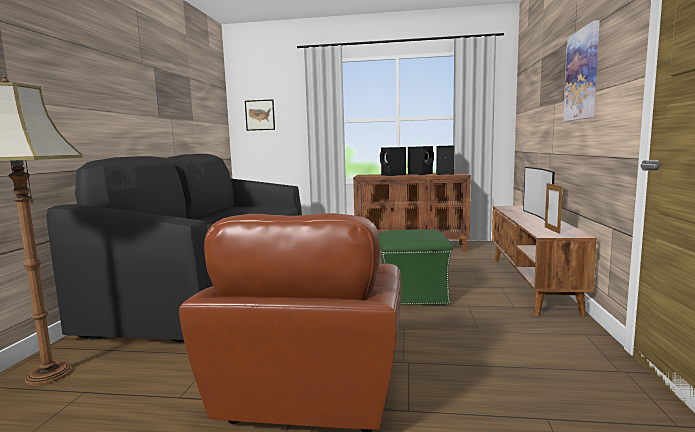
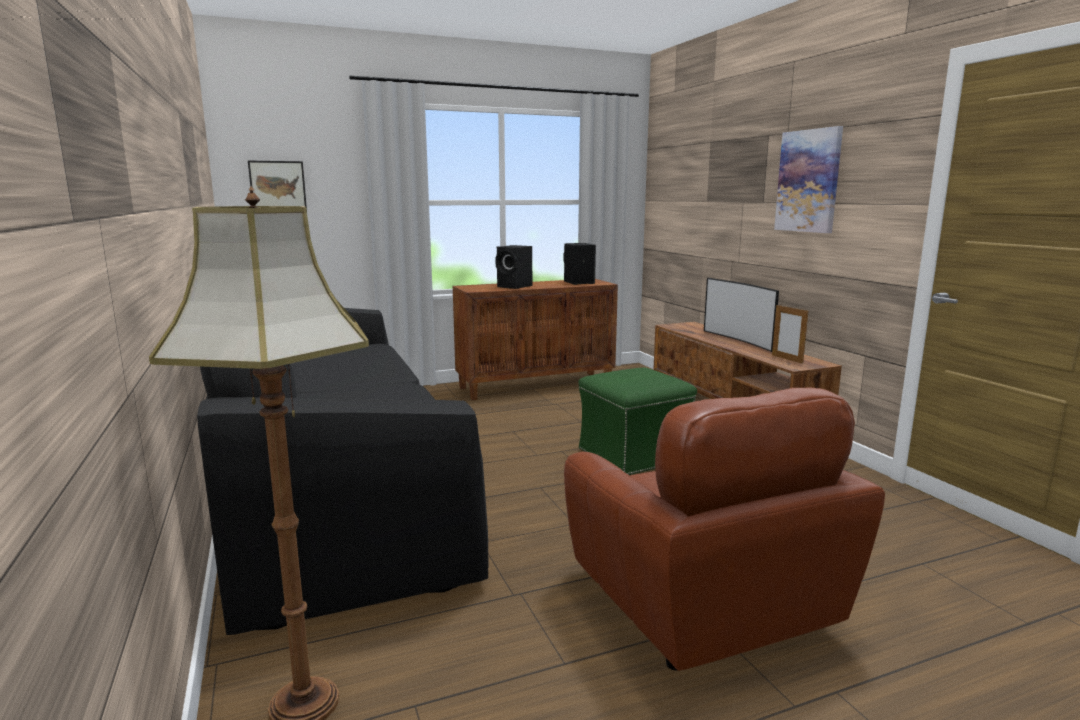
camera: 30 degrees left, 5 degrees up
black speaker [408,146,434,175] -> none

